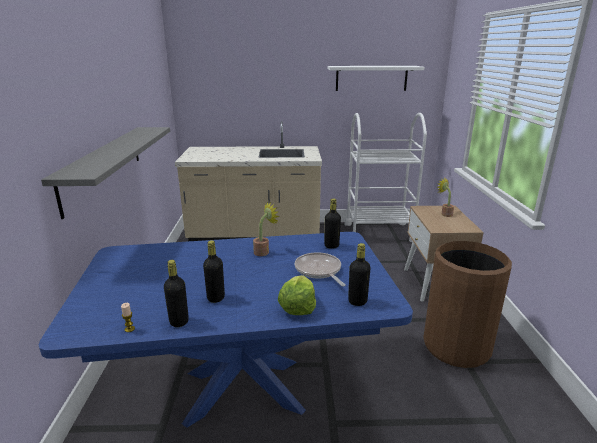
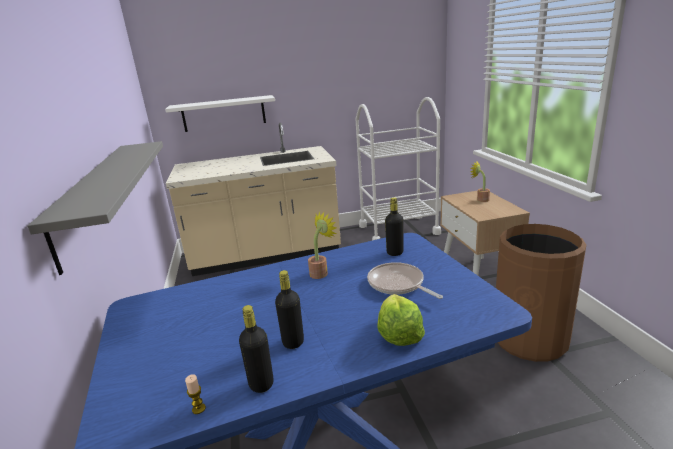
camera: 10 degrees left, 0 degrees up
white shelf [328,66,424,91] -> white shelf moved to [165,95,275,132]
black bottle [348,243,371,306] -> none

